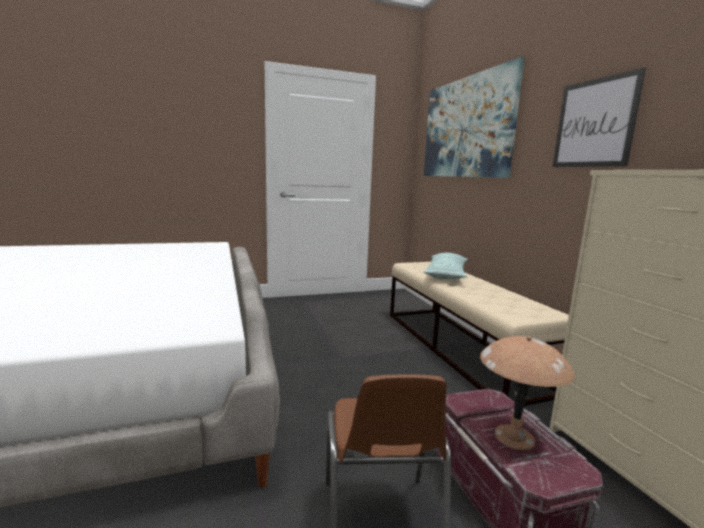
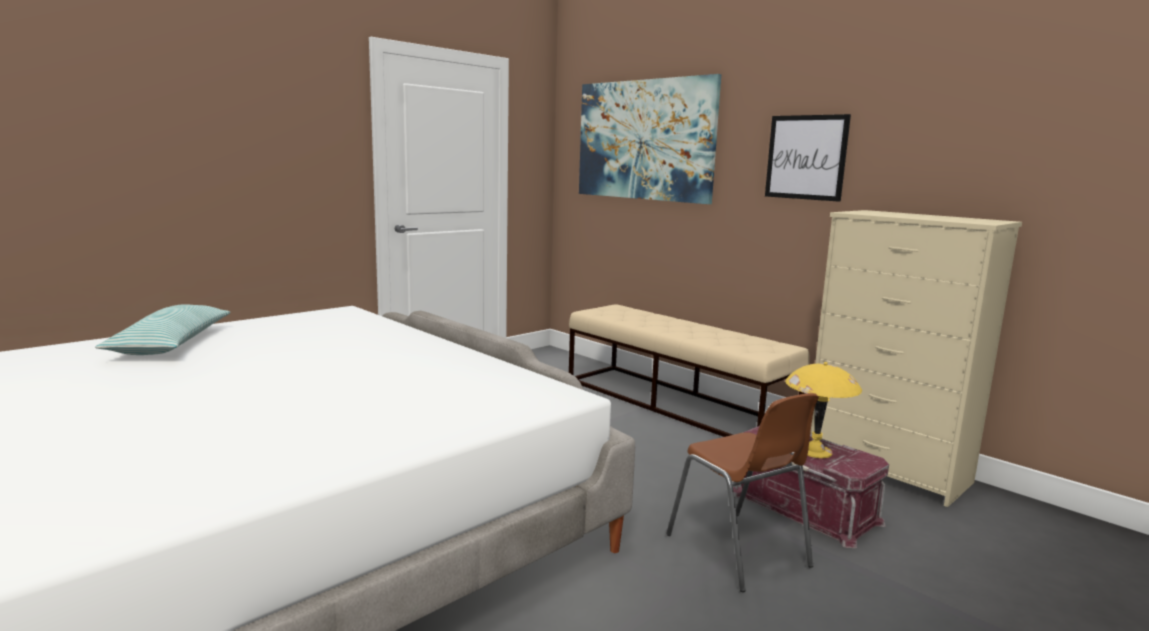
camera: 25 degrees left, 0 degrees up
pillow [423,253,468,280] -> pillow moved to [95,304,230,355]
brown table lamp [480,336,575,451] -> yellow table lamp [785,362,862,458]

